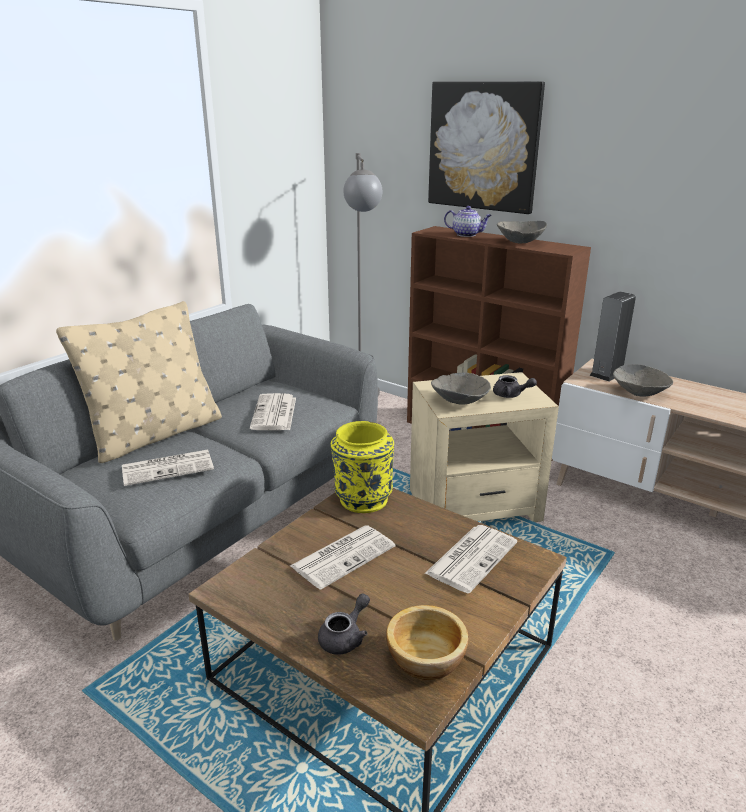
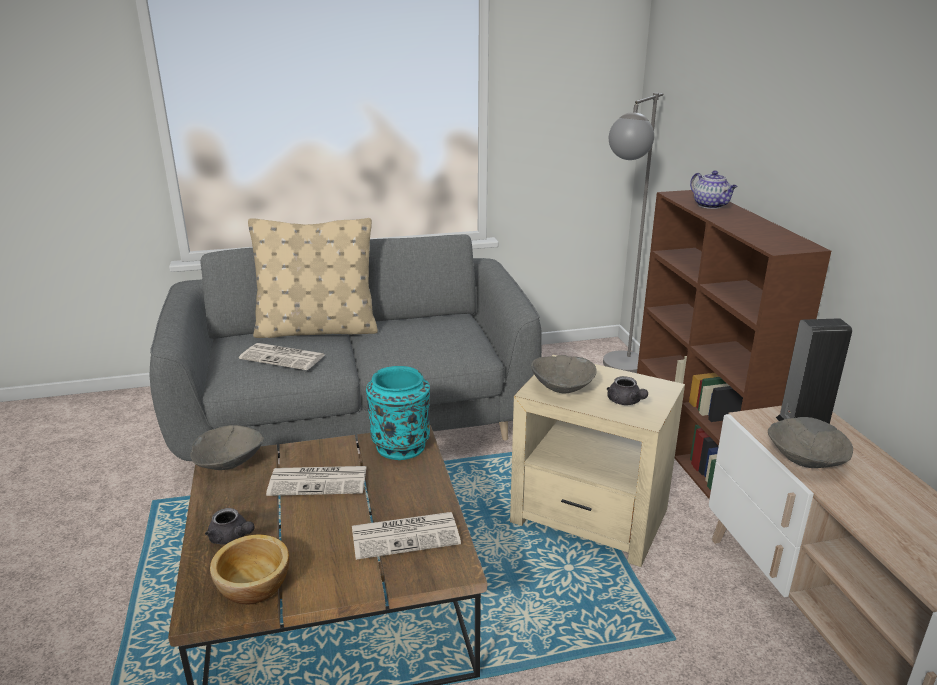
camera: 40 degrees right, 0 degrees up
newspaper [250,393,296,430] -> none
grey teapot [318,593,370,655] -> grey teapot turned 45 degrees clockwise [205,508,255,545]
yellow vase [331,421,394,513] -> turquoise vase [366,366,430,460]
picture [428,82,545,214] -> none
grey bowl [497,221,547,244] -> grey bowl moved to [190,425,264,470]

